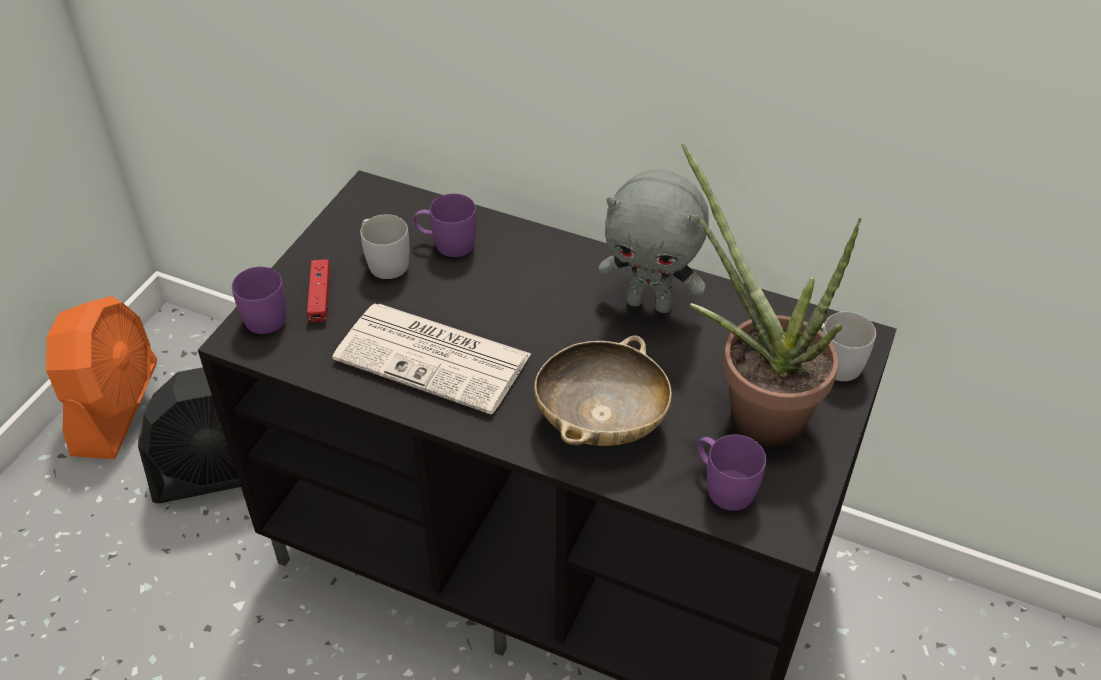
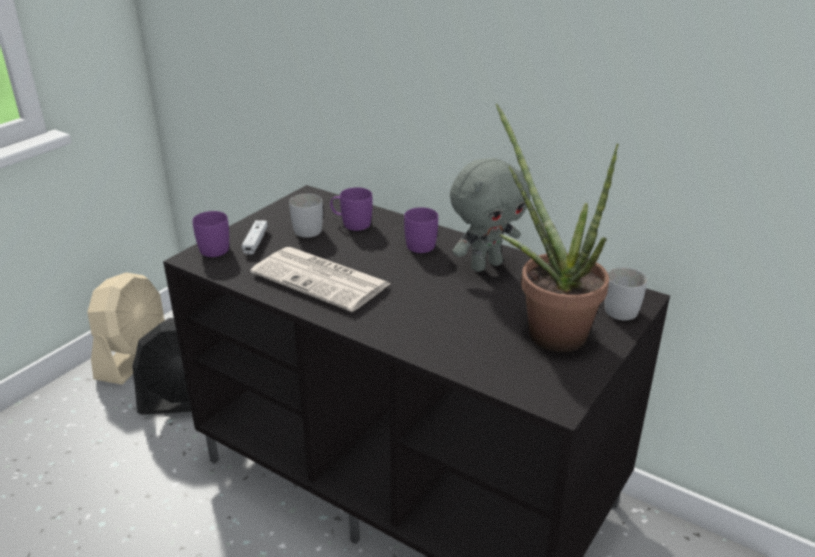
camera: 10 degrees right, 15 degrees down
orange fan [46,296,157,459] -> beige fan [87,272,165,385]
red game controller [307,259,330,322] -> white game controller [242,220,268,255]
beige bowl [534,336,672,446] -> none
grey plush toy [598,170,709,313] -> grey plush toy turned 60 degrees counterclockwise [450,158,530,272]
purple mug [697,434,766,511] -> purple mug moved to [404,207,438,253]

